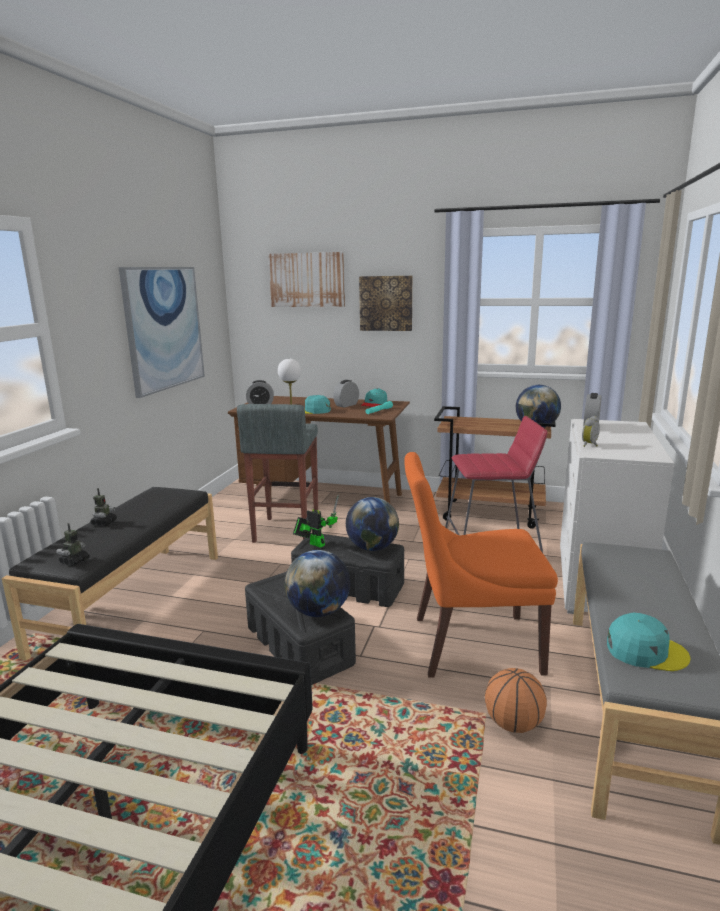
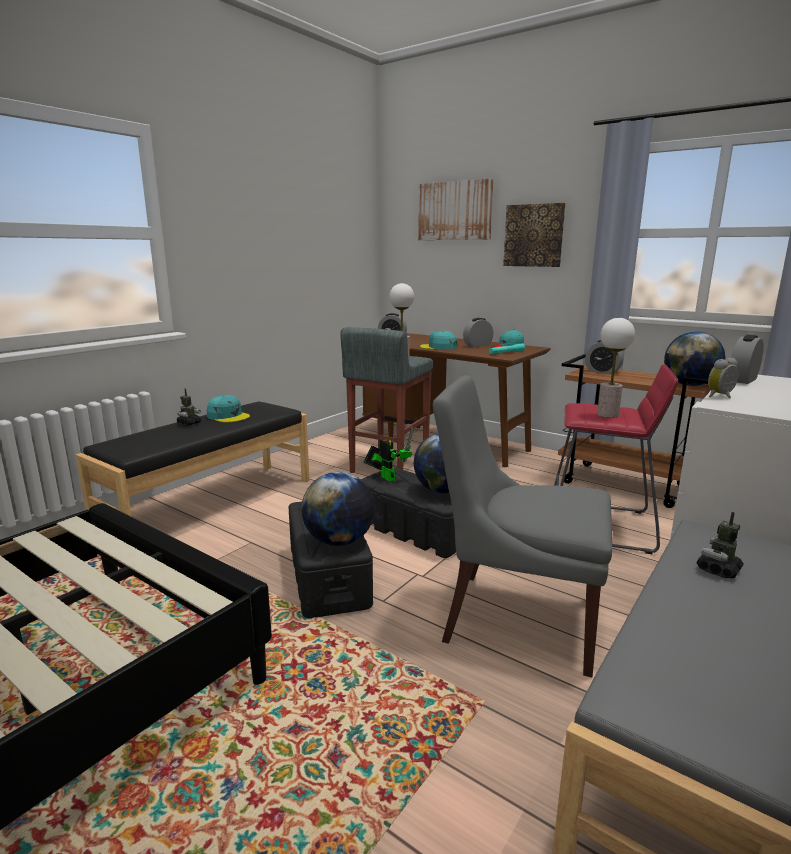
camera: 20 degrees right, 0 degrees up
toy robot [56,523,90,566] -> toy robot moved to [696,512,744,578]
picture [119,267,205,398] -> none
orange chair [404,452,558,678] -> grey chair [433,375,612,677]
basketball [485,668,547,733] -> none
turquoise cap [607,613,691,671] -> turquoise cap moved to [207,396,250,422]
none -> alarm clock [585,340,624,374]
none -> table lamp [597,318,635,418]

